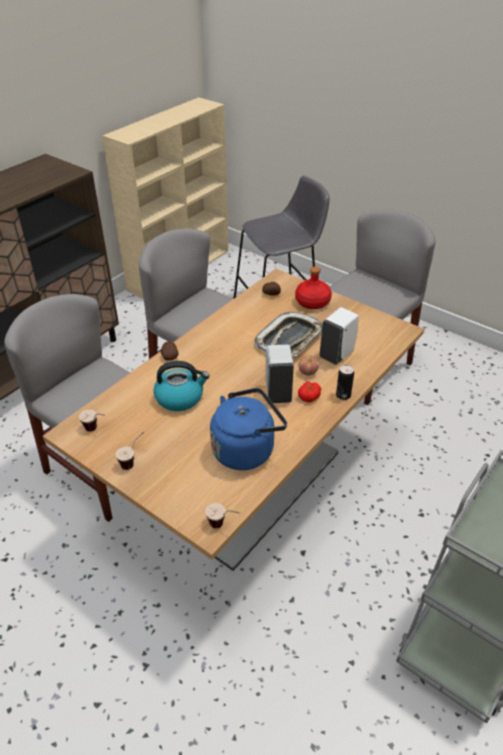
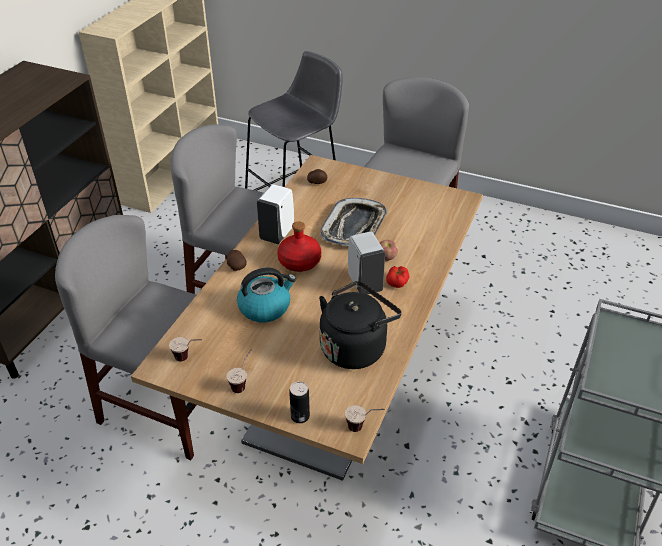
camera: 15 degrees left, 0 degrees up
blue kettle [210,388,287,470] -> black kettle [319,281,402,369]
red bottle [295,267,332,309] -> red bottle moved to [277,221,321,272]
white soap dispenser [320,307,358,365] -> white soap dispenser moved to [257,184,294,244]
can [336,365,354,400] -> can moved to [289,381,310,423]

